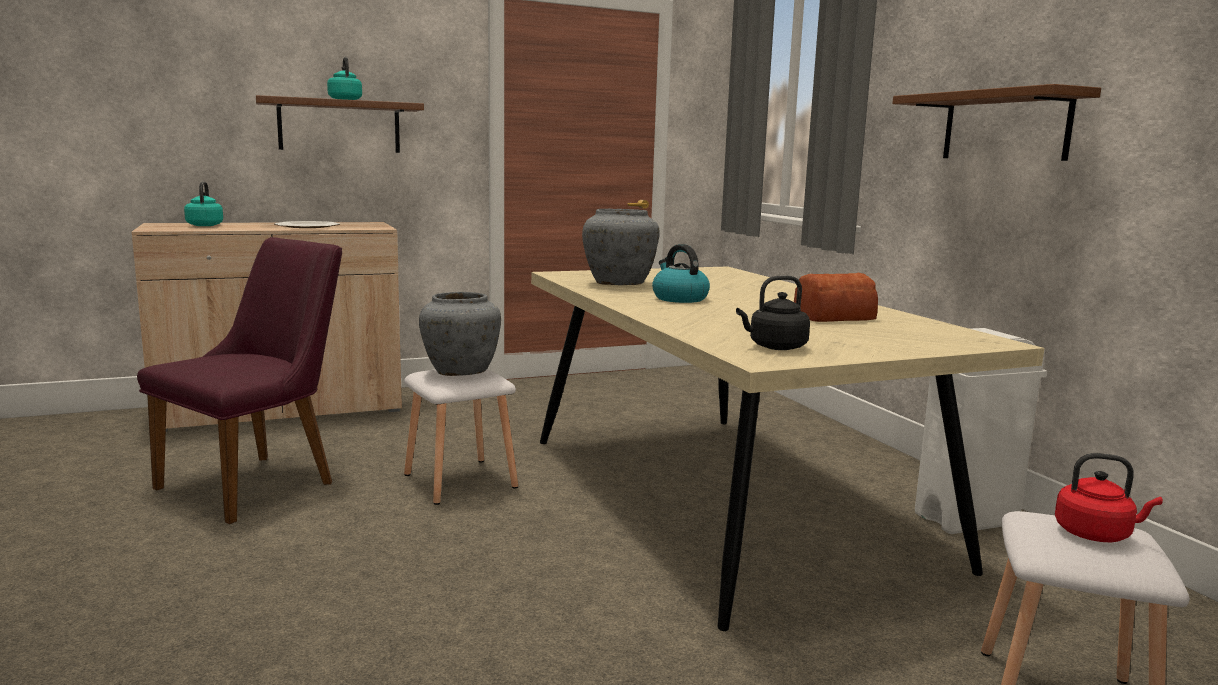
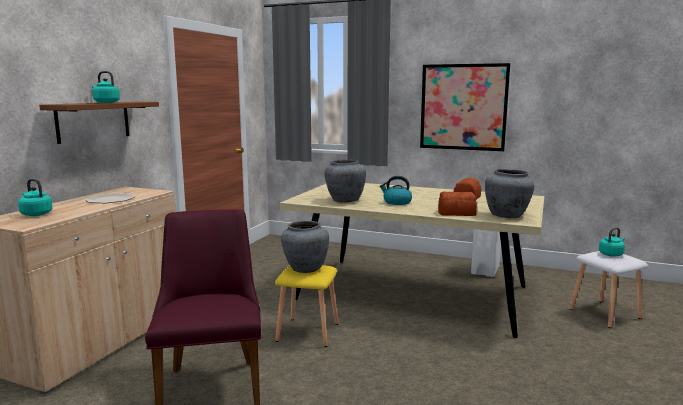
camera: 45 degrees left, 0 degrees up
white stool [404,369,518,505] -> yellow stool [275,265,339,347]
black kettle [736,275,810,350] -> grey vase [485,169,534,218]
brown shelf [892,84,1101,161] -> picture [420,63,510,151]
red kettle [1055,453,1163,542] -> turquoise kettle [599,227,625,257]
none -> bread [438,191,477,216]

